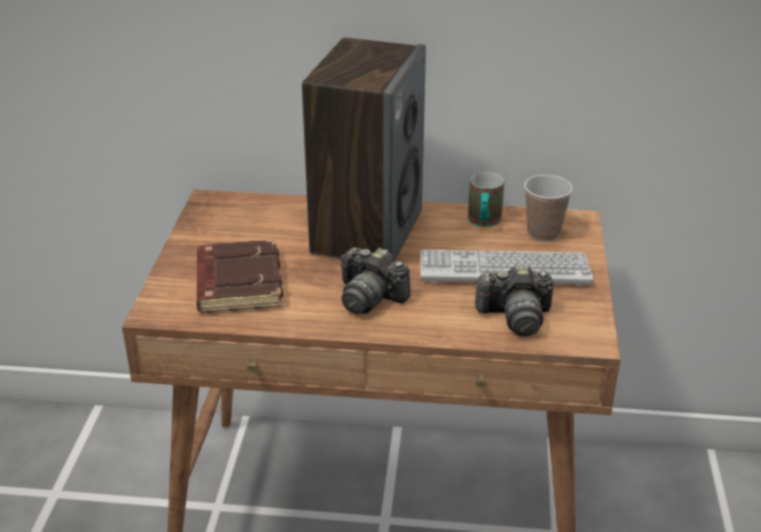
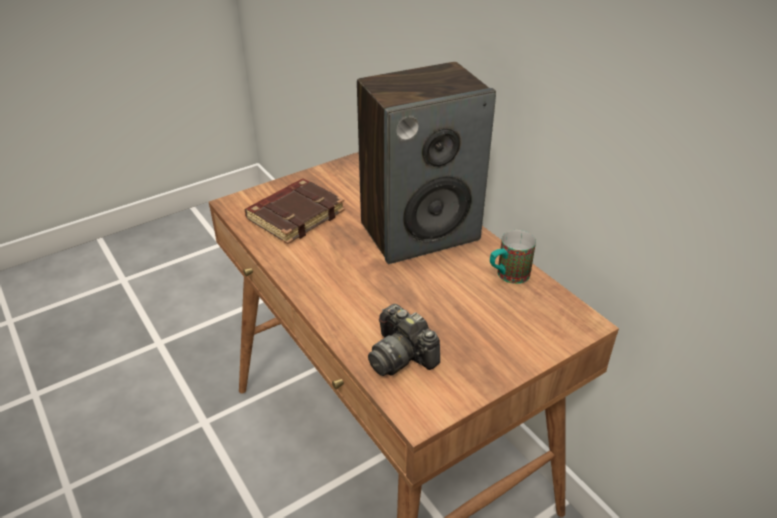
camera: 50 degrees right, 5 degrees up
camera [340,247,411,315] -> none
keyboard [420,249,593,286] -> none
cup [524,175,573,242] -> none

